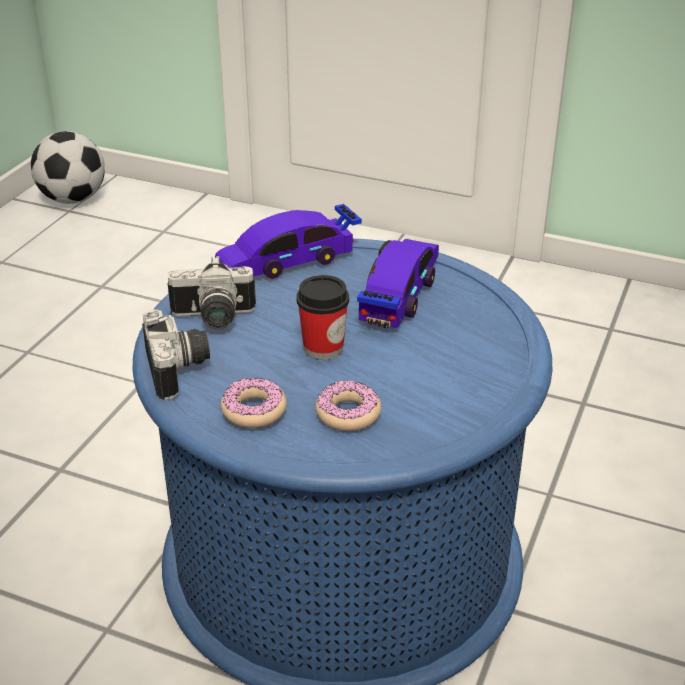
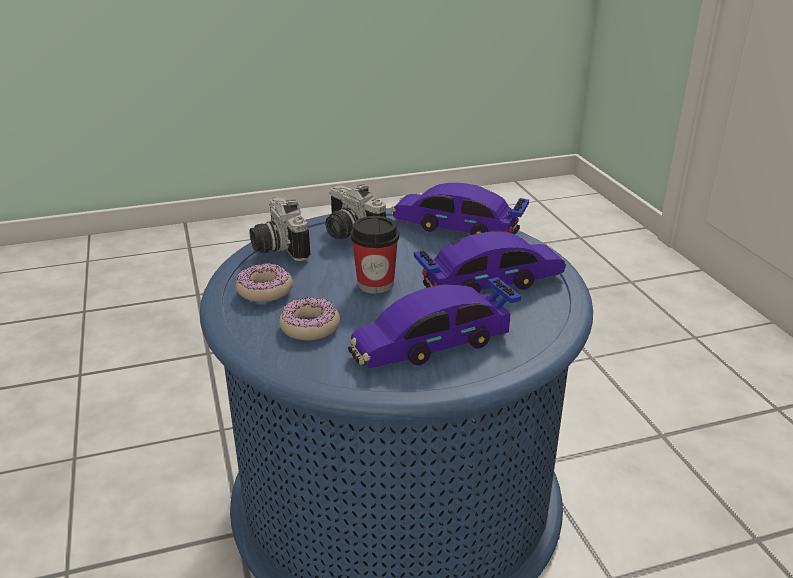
camera: 50 degrees right, 5 degrees down
football [31,131,105,204] -> none
camera [142,310,210,400] -> camera turned 120 degrees clockwise [250,197,310,261]
none -> toy car [348,277,521,368]

